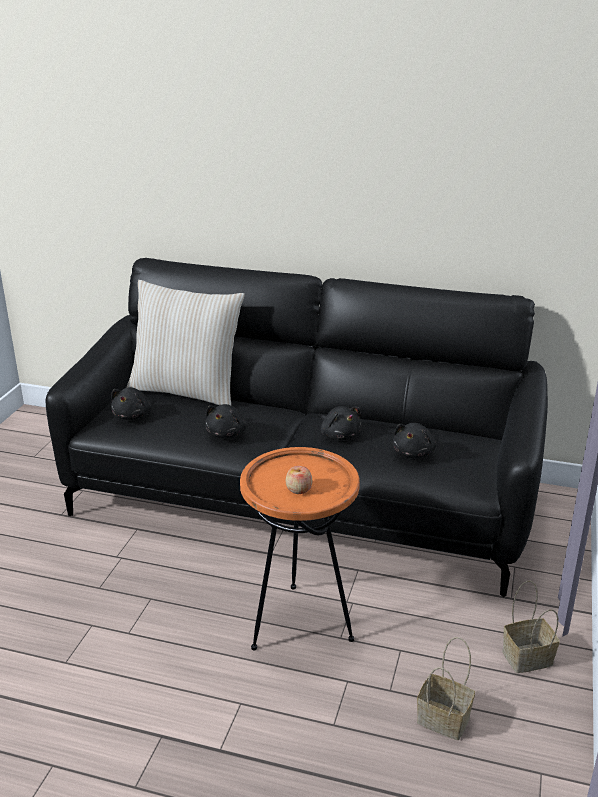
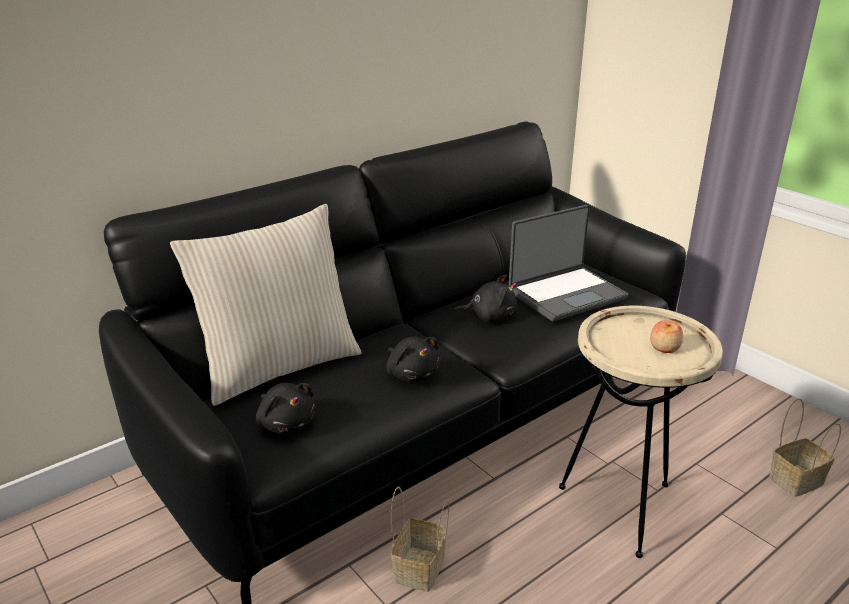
camera: 55 degrees left, 0 degrees up
orange side table [240,447,360,650] -> beige side table [559,306,723,558]
black plush toy [393,423,437,458] -> laptop [509,205,628,321]
basket [502,581,560,673] -> basket moved to [391,487,449,592]

